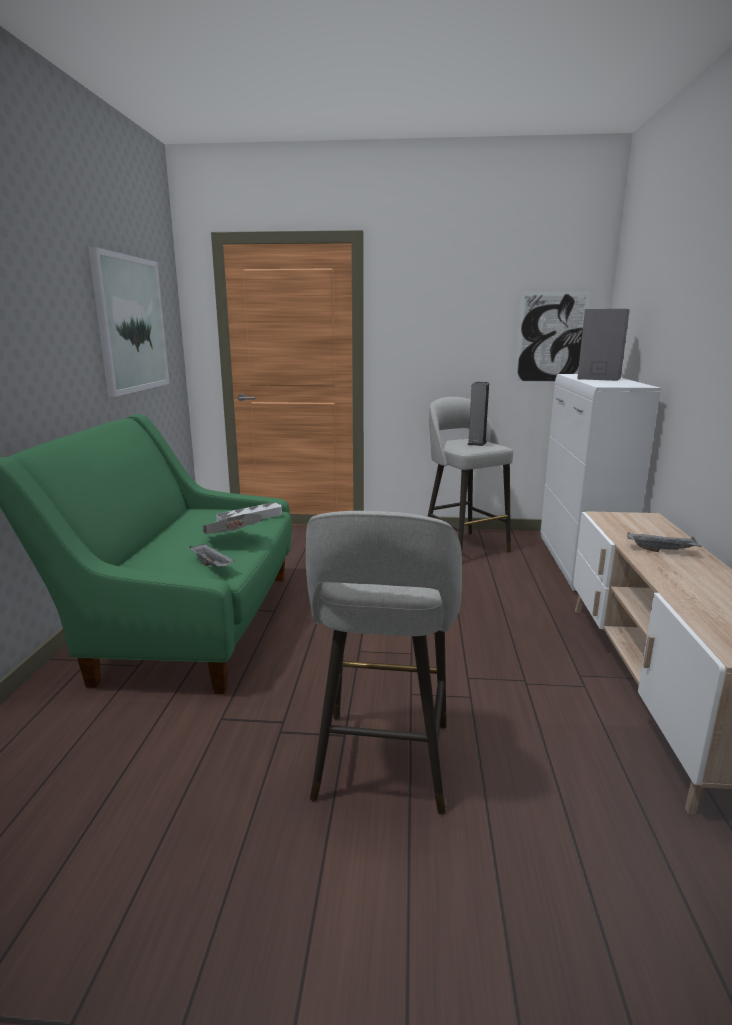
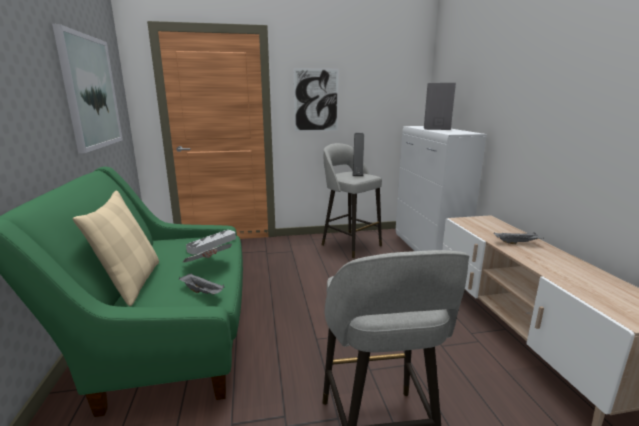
camera: 15 degrees left, 0 degrees up
picture [515,292,590,383] -> picture moved to [293,68,339,132]
none -> beige pillow [73,191,159,306]

